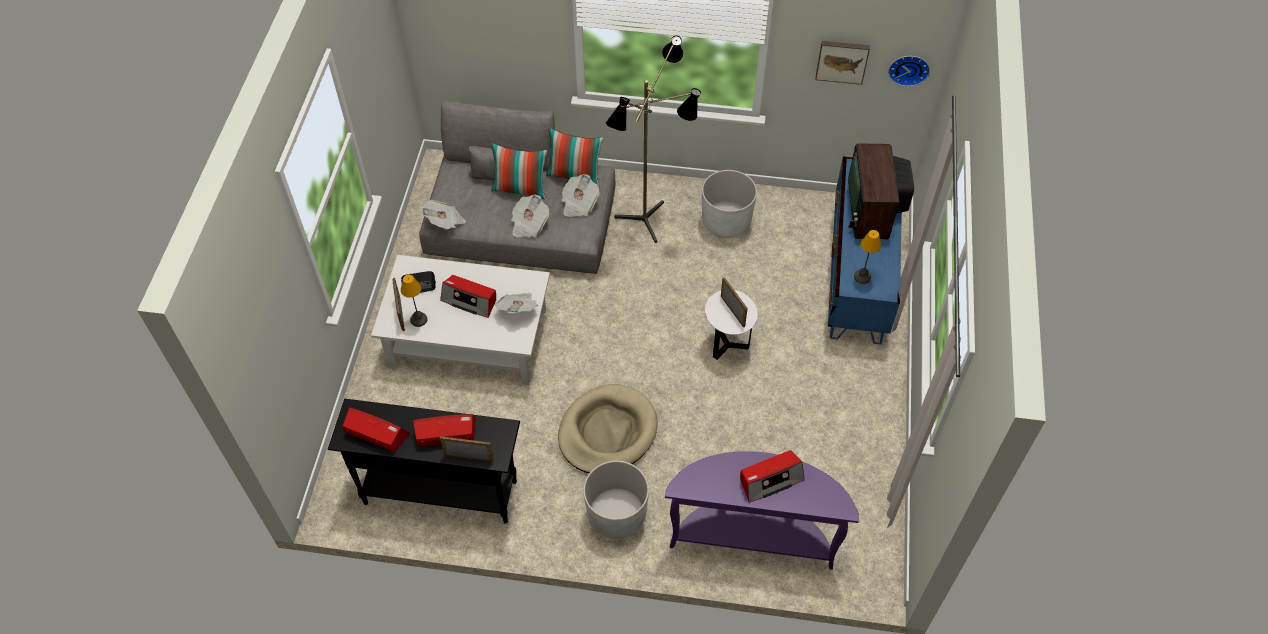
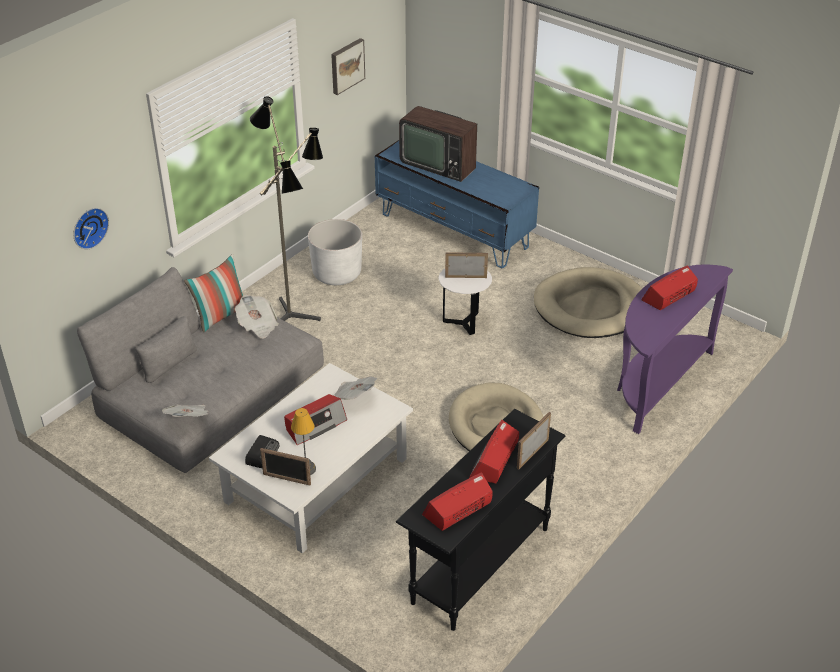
camera: 60 degrees left, 15 degrees down
pillow [491,143,547,200] -> none
newspaper [511,195,549,238] -> none
white planter [583,460,649,539] -> none
radio [740,450,805,503] -> radio turned 135 degrees counterclockwise [641,266,698,310]
table lamp [854,230,881,284] -> none
wall clock [888,56,930,87] -> wall clock moved to [73,208,109,249]
none -> beige dog bed [534,267,642,338]

